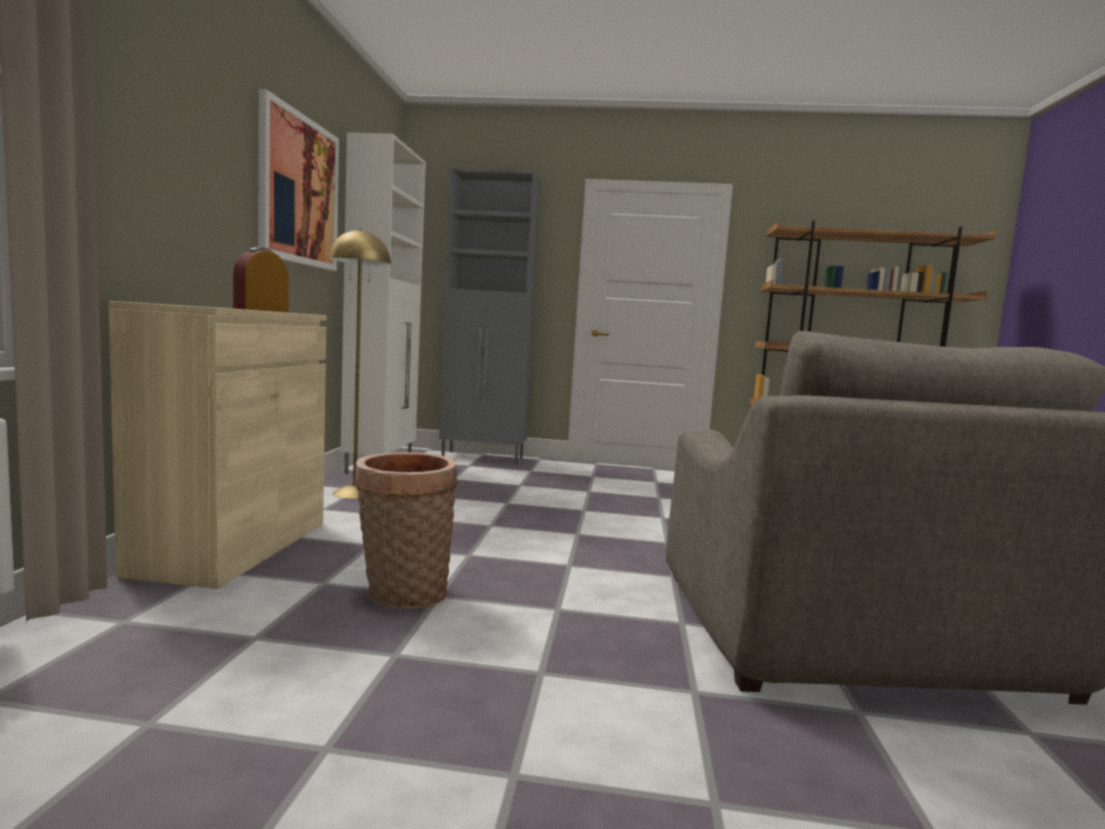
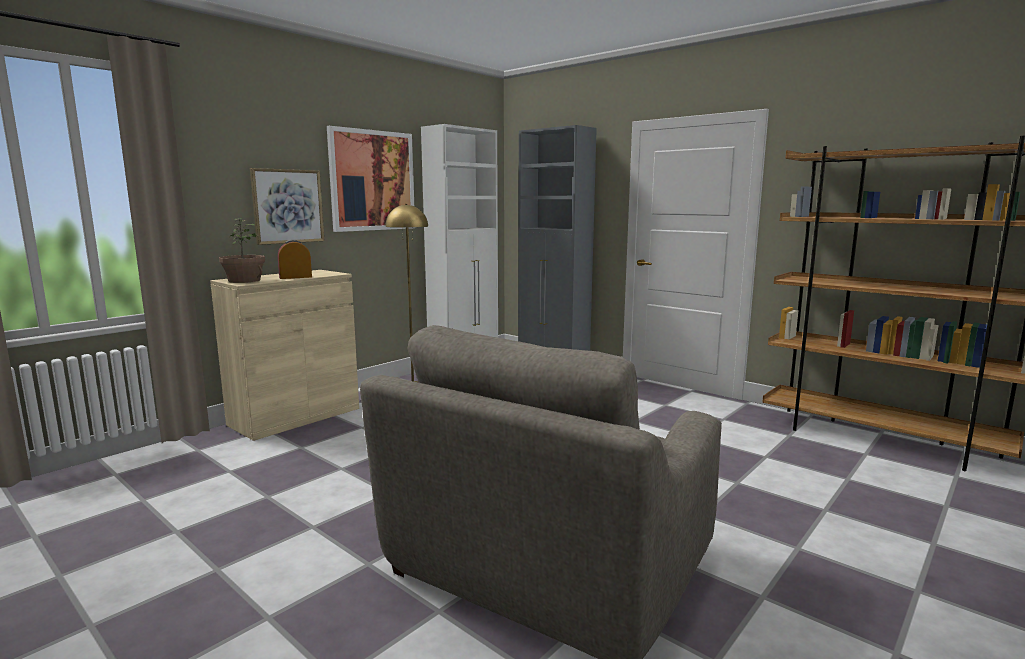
camera: 35 degrees right, 5 degrees up
basket [355,452,458,609] -> none
none -> potted plant [219,218,265,283]
none -> picture [250,168,324,245]

